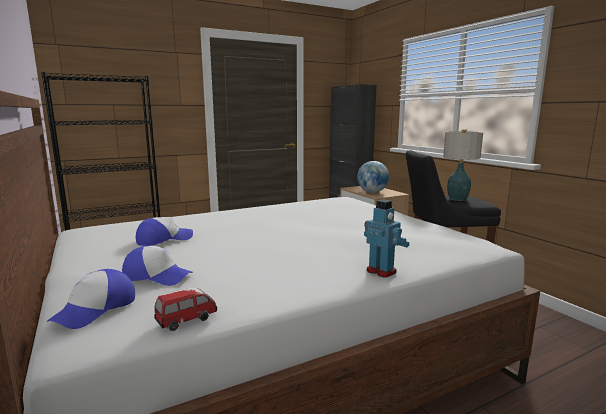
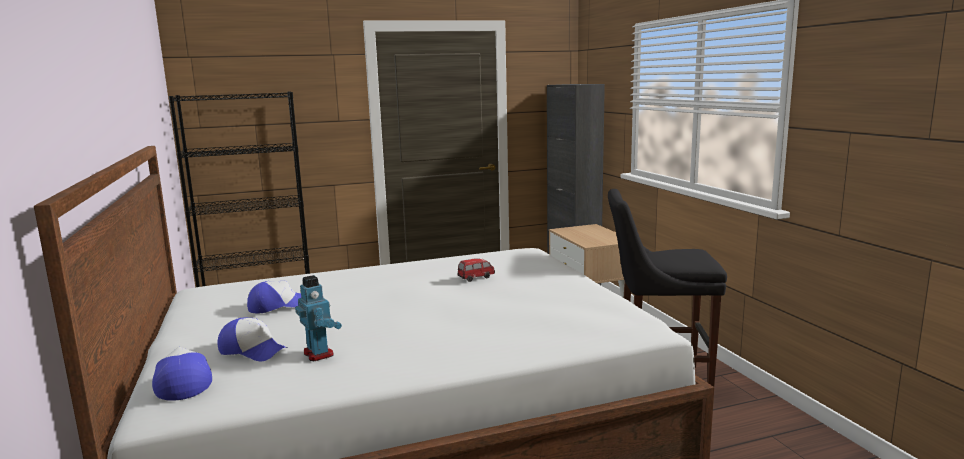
camera: 10 degrees right, 0 degrees up
cap [47,269,135,329] -> cap turned 120 degrees clockwise [152,347,212,401]
toy car [154,288,217,331] -> toy car moved to [458,258,495,282]
globe [357,161,389,193] -> none
toy robot [364,199,409,278] -> toy robot moved to [295,275,342,361]
table lamp [443,129,483,201] -> none

